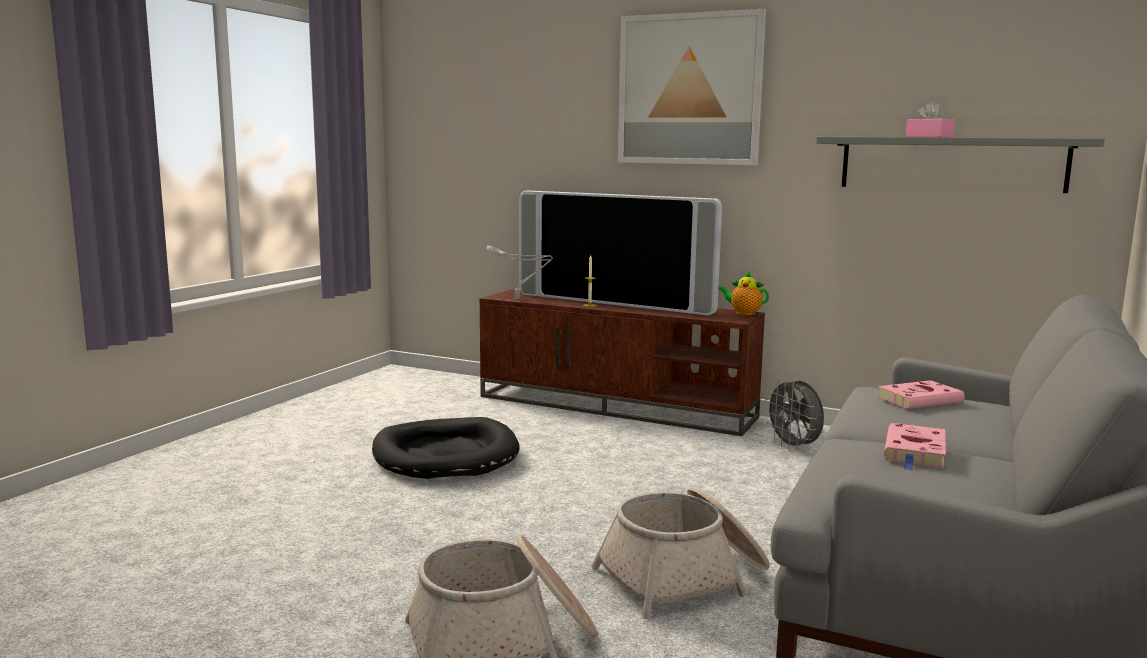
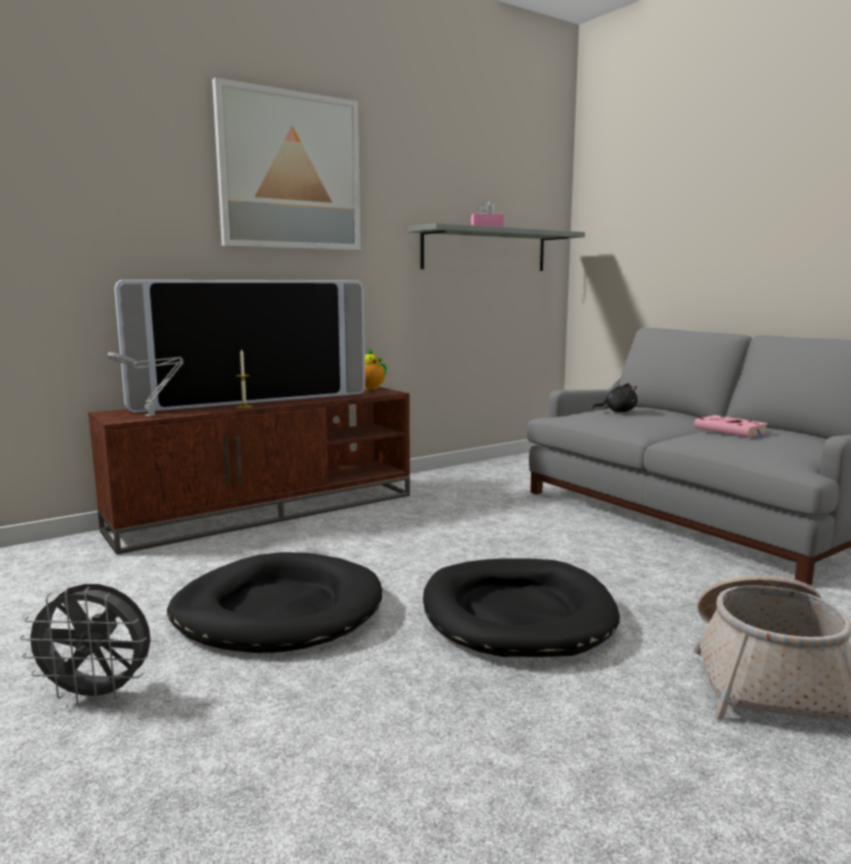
camera: 60 degrees left, 0 degrees up
basket [591,487,770,619] -> none
grey fan [764,378,824,451] -> grey fan moved to [19,584,150,705]
pink book [877,380,965,409] -> black plush toy [592,383,638,412]
none -> black dog bed [423,558,620,657]

